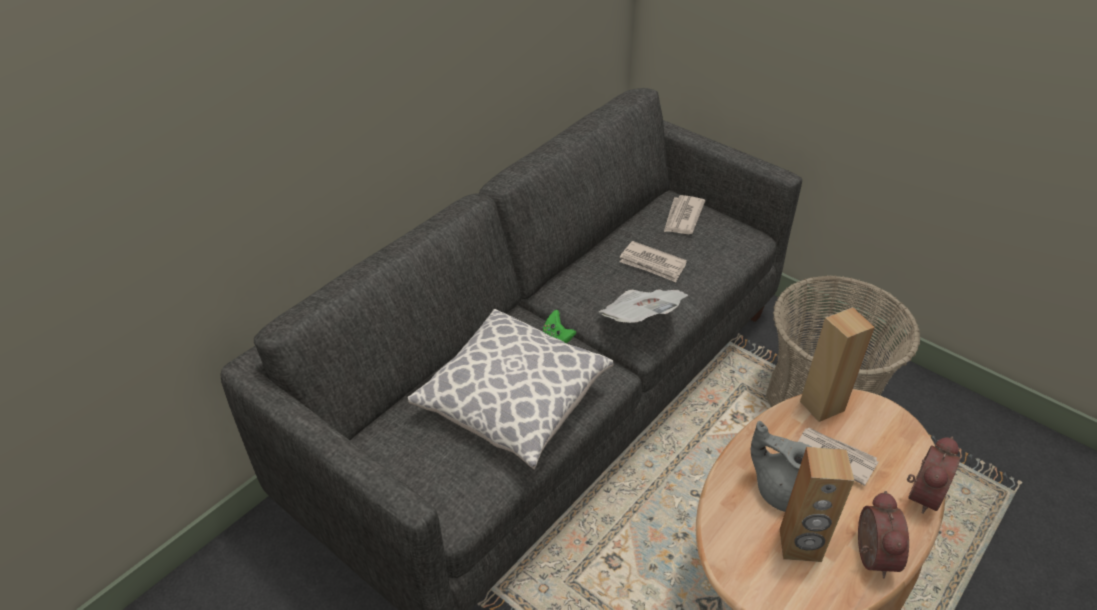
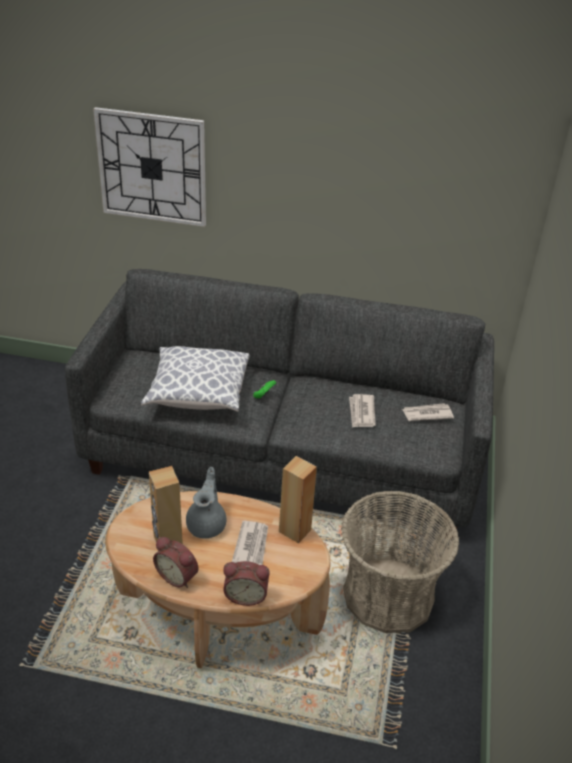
camera: 60 degrees right, 5 degrees down
newspaper [599,289,688,323] -> none
alarm clock [858,491,909,578] -> alarm clock turned 60 degrees clockwise [153,537,198,588]
none -> wall clock [93,107,206,227]

